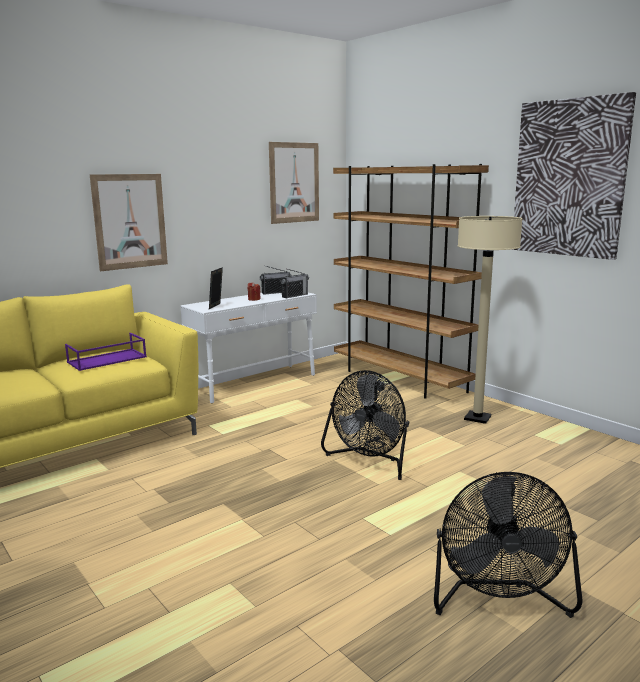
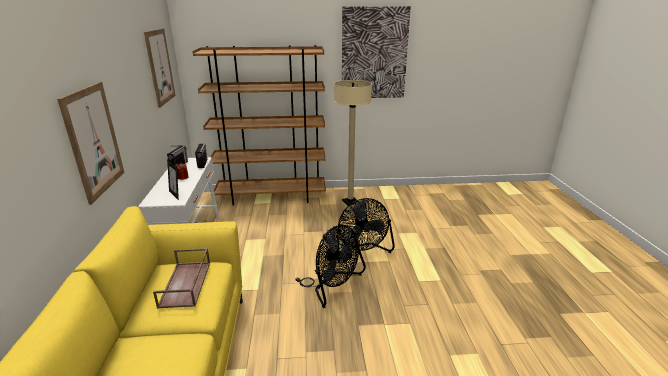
camera: 55 degrees left, 10 degrees up
purple tray [65,333,147,371] -> brown tray [153,248,210,309]
black fan [434,472,583,618] -> black fan moved to [296,225,366,308]

